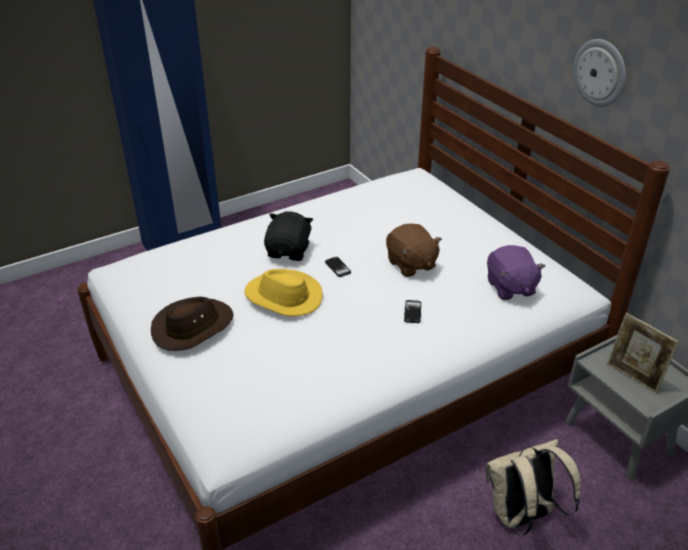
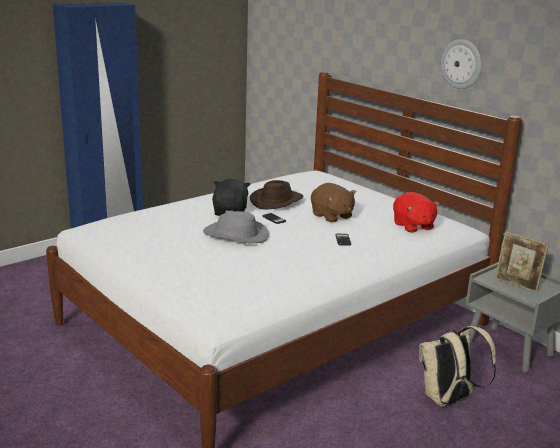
camera: 10 degrees left, 15 degrees down
brown hat [151,297,234,351] -> brown hat moved to [250,180,303,209]
yellow hat [244,269,322,316] -> grey hat [203,211,269,243]
purple plush toy [487,245,545,300] -> red plush toy [393,192,440,233]

